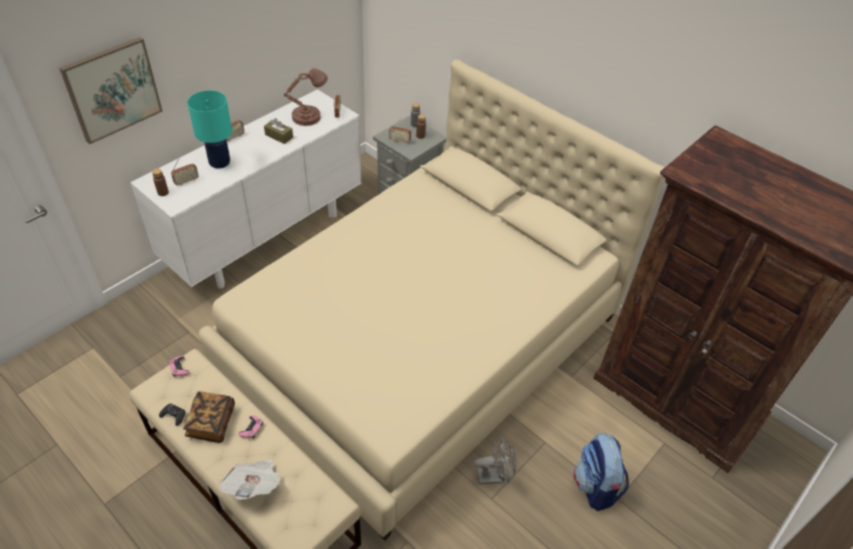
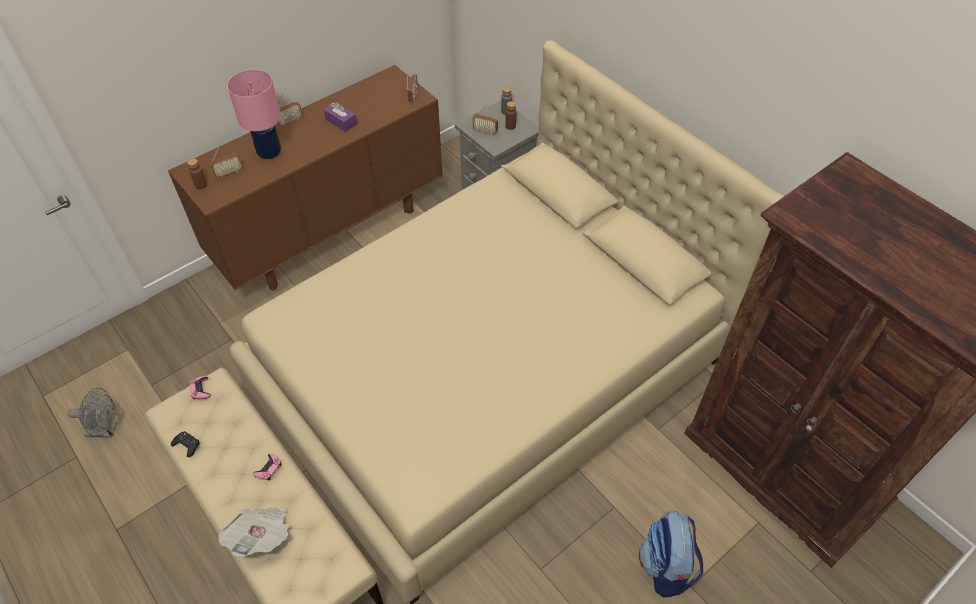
camera: 10 degrees right, 5 degrees up
picture [59,37,163,144] -> none
white dresser [130,89,361,288] -> brown dresser [168,65,443,291]
book [183,391,235,443] -> none
turquoise table lamp [187,90,232,169] -> pink table lamp [227,70,281,159]
brown tissue box [264,118,293,144] -> purple tissue box [324,102,357,132]
brown table lamp [284,68,328,126] -> none
grey fan [474,436,516,484] -> grey fan moved to [67,388,117,438]

